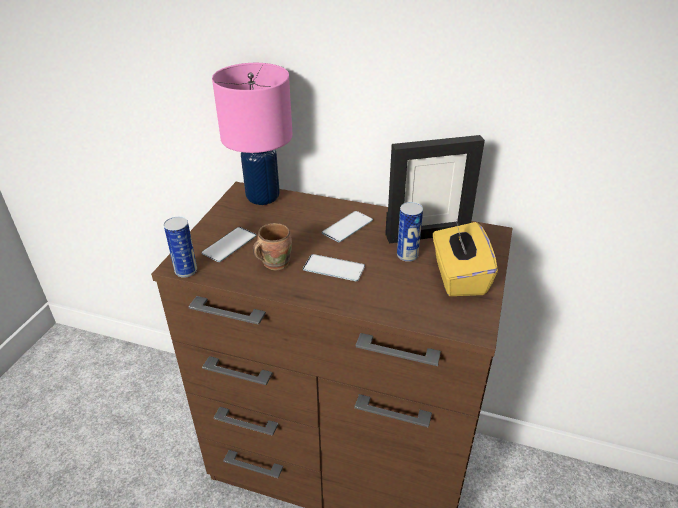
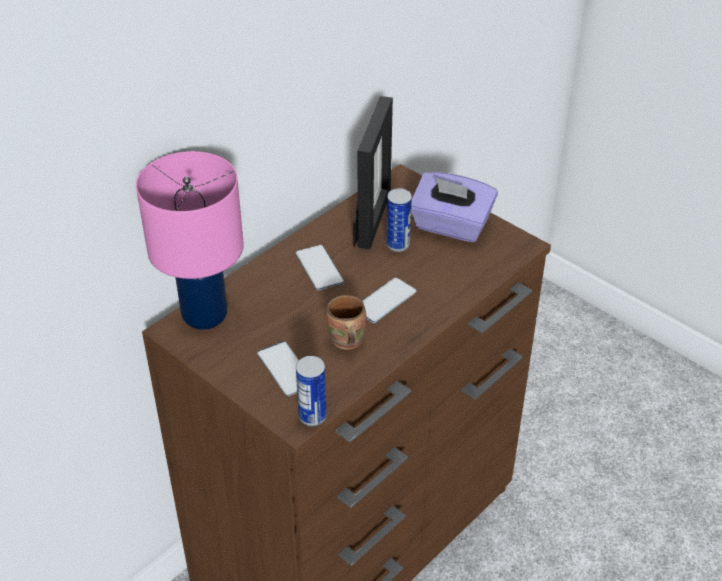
camera: 65 degrees left, 5 degrees up
yellow tissue box [433,221,498,296] -> purple tissue box [411,172,498,242]

